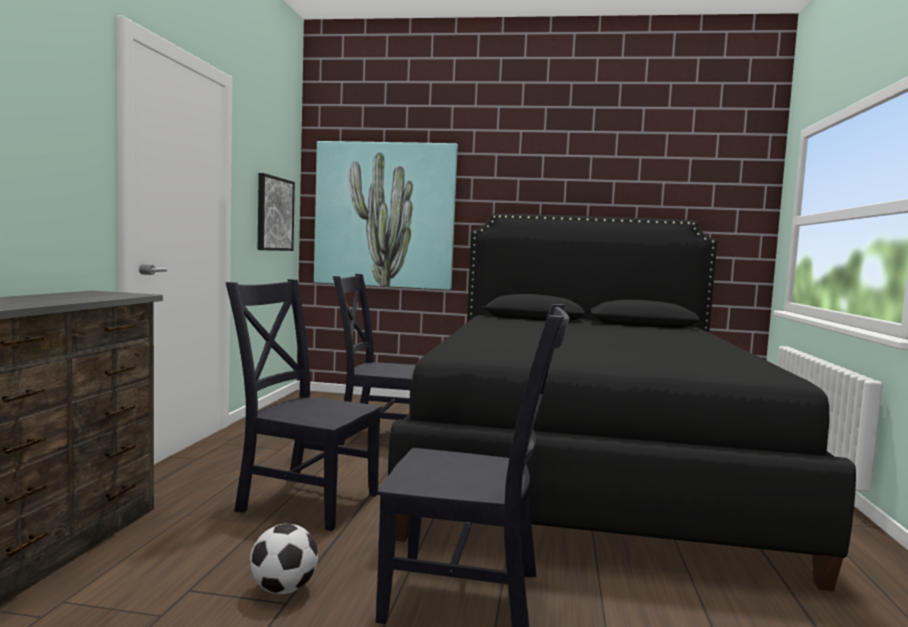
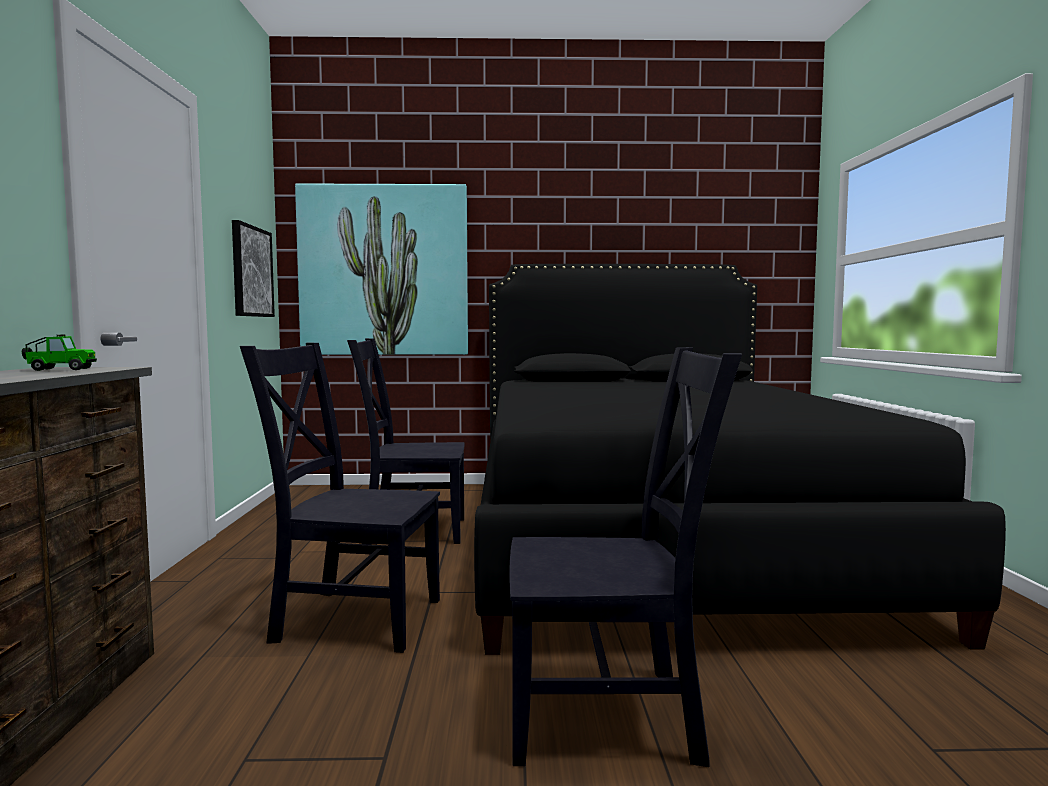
camera: 10 degrees left, 0 degrees up
football [250,524,318,594] -> none
none -> toy car [22,334,97,371]

